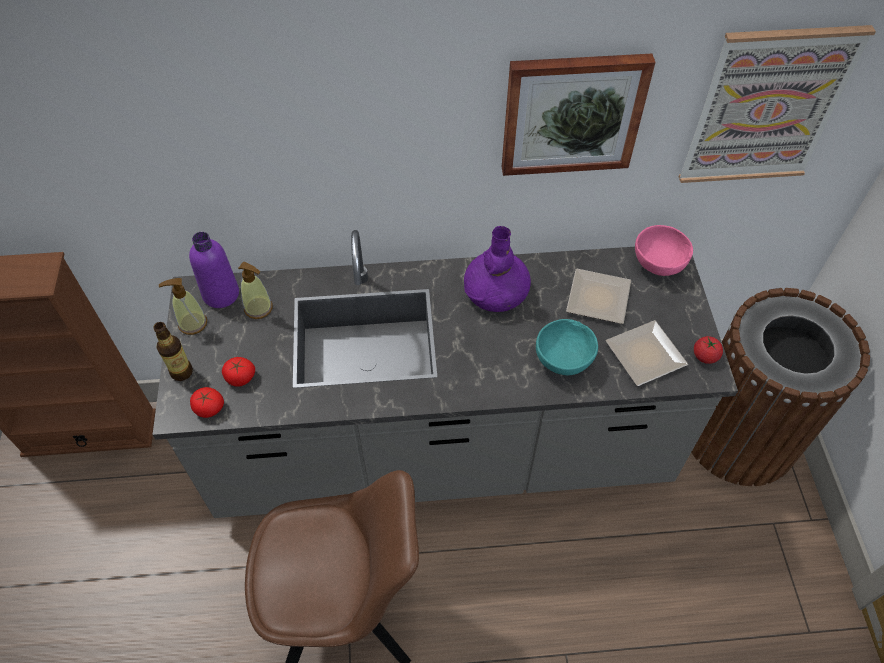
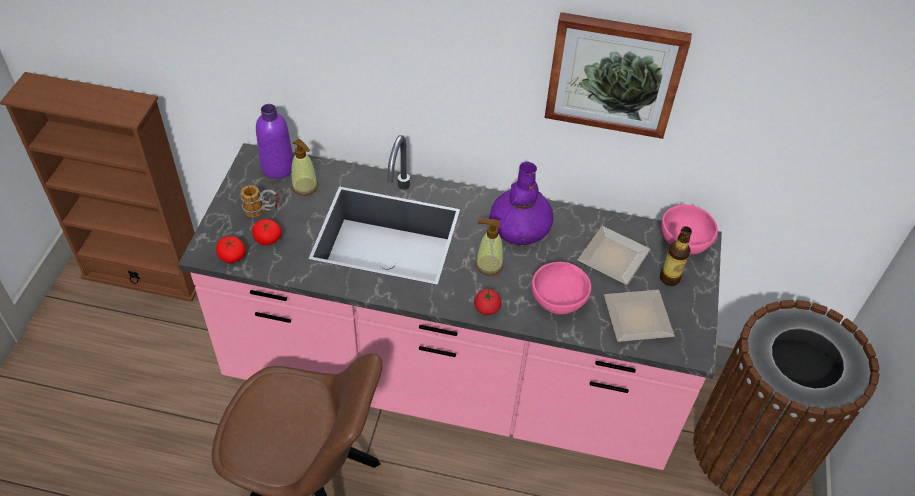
camera: 15 degrees right, 5 degrees down
grey counter [153,230,738,518] -> pink counter [178,135,722,470]
bottle [153,322,193,381] -> bottle moved to [660,226,692,286]
soap dispenser [159,278,207,335] -> soap dispenser moved to [475,219,504,275]
turquoise bowl [536,319,598,375] -> pink bowl [531,262,591,315]
picture [679,25,876,183] -> none
tomato [694,336,723,364] -> tomato moved to [474,289,501,315]
none -> mug [241,185,280,217]

